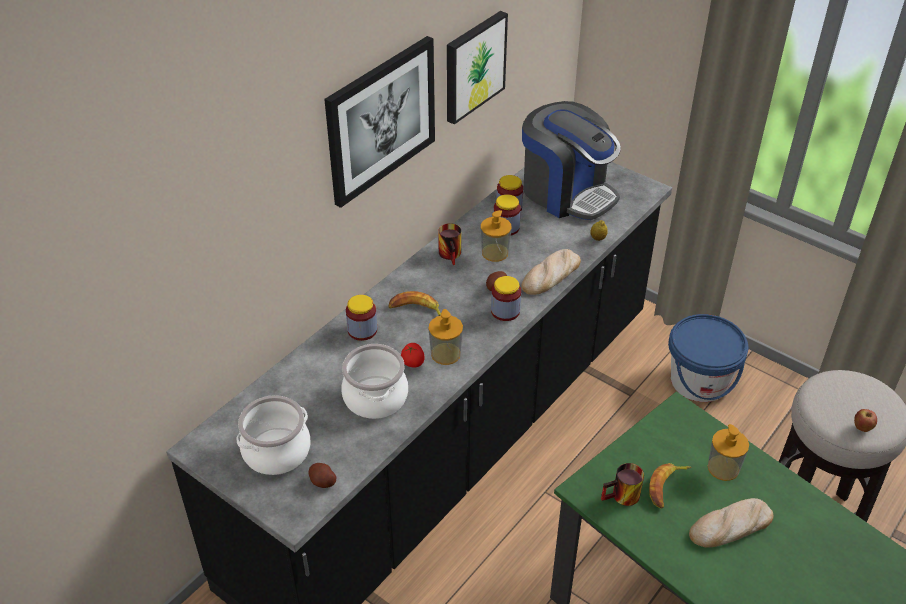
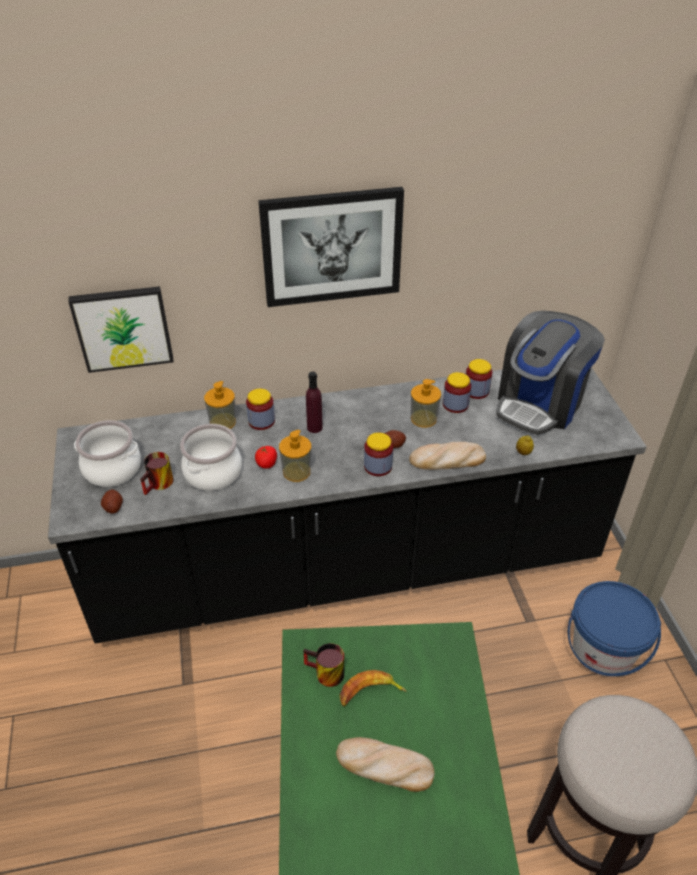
camera: 40 degrees right, 0 degrees up
banana [388,291,441,316] -> purple bottle [306,372,322,433]
mug [438,223,461,265] -> mug moved to [140,452,173,495]
picture [447,11,508,124] -> picture moved to [68,286,174,373]
coffee machine [522,101,621,220] -> coffee machine turned 45 degrees clockwise [496,311,605,435]
soap dispenser [708,424,749,481] -> soap dispenser moved to [204,381,236,429]
apple [854,409,877,432] -> none

